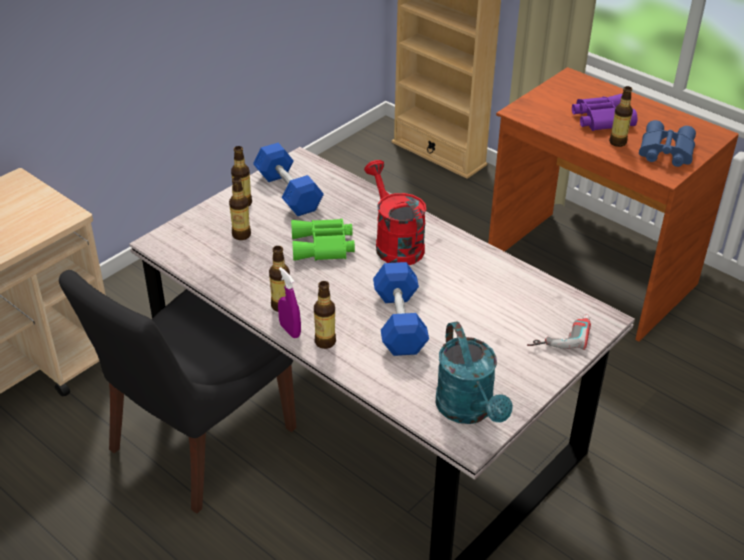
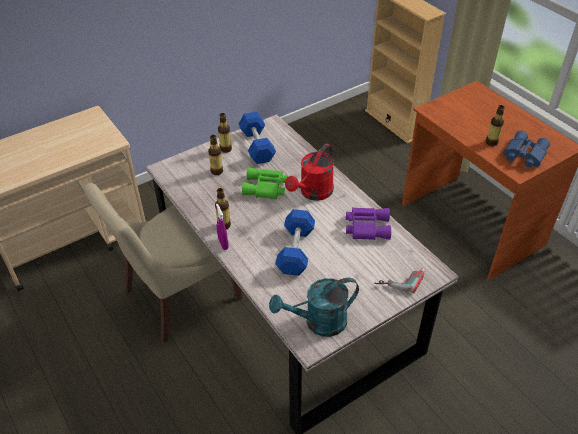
camera: 15 degrees right, 5 degrees up
black chair [59,270,297,514] -> beige chair [84,183,242,343]
bottle [314,281,336,349] -> none
red watering can [364,160,427,265] -> red watering can turned 135 degrees counterclockwise [285,144,334,201]
turquoise watering can [436,321,513,424] -> turquoise watering can turned 75 degrees clockwise [269,278,359,337]
purple binoculars [572,94,637,131] -> purple binoculars moved to [346,207,391,240]

